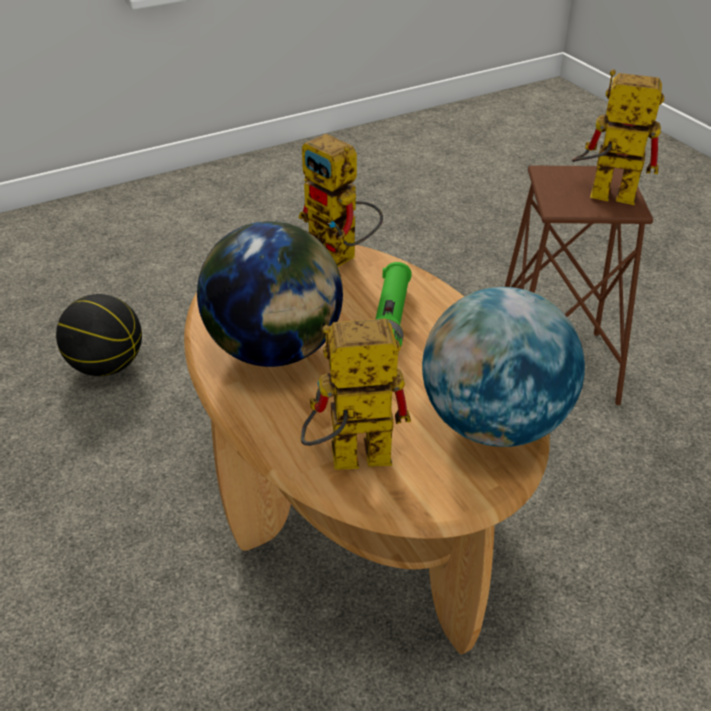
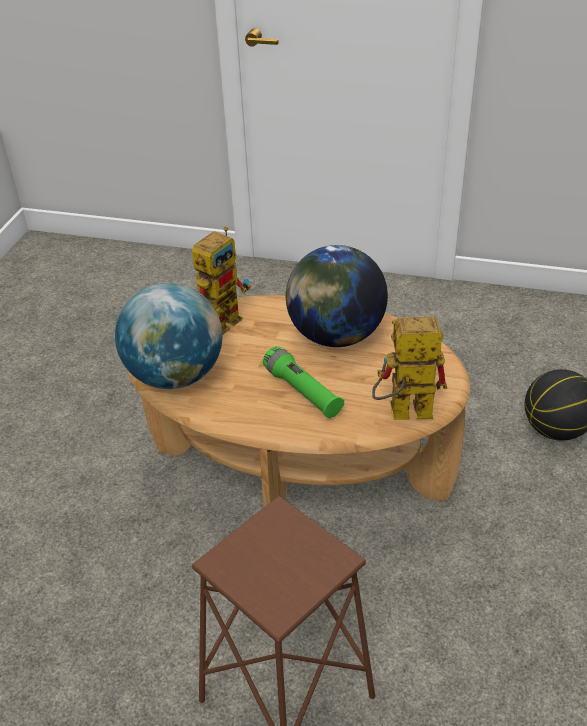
camera: 135 degrees right, 0 degrees up
toy robot [572,70,664,205] -> none

